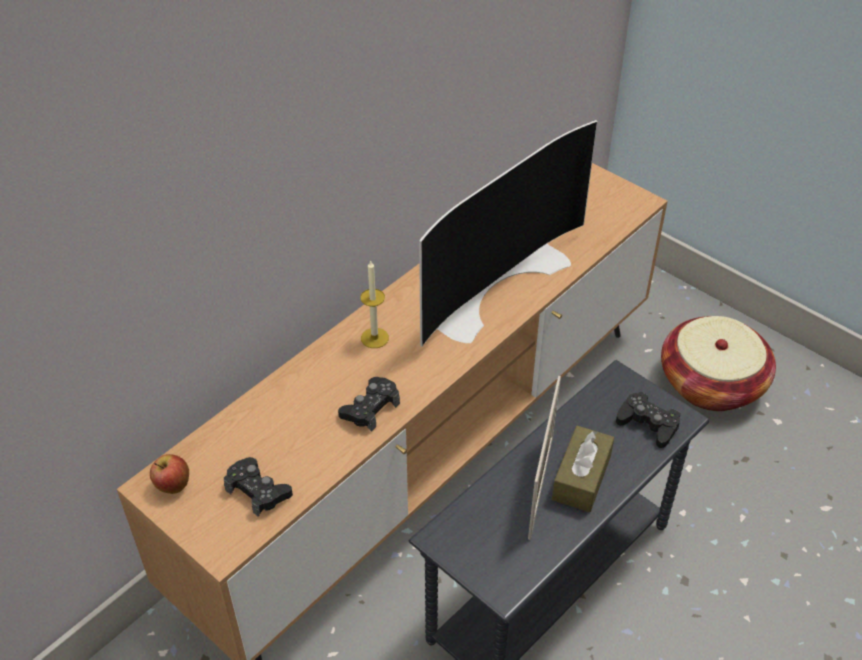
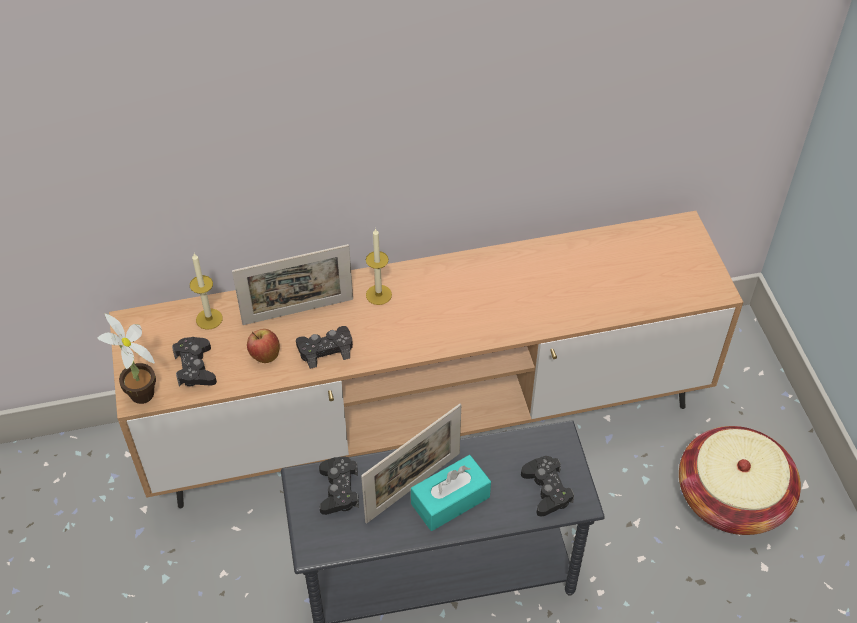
camera: 35 degrees right, 5 degrees up
apple [150,454,189,494] -> apple moved to [247,329,280,363]
television [419,120,598,347] -> none
brown tissue box [552,426,614,512] -> turquoise tissue box [411,455,491,531]
none -> potted plant [97,313,156,404]
none -> candle [190,253,222,330]
none -> picture frame [232,244,353,325]
none -> black game controller [319,456,359,515]

